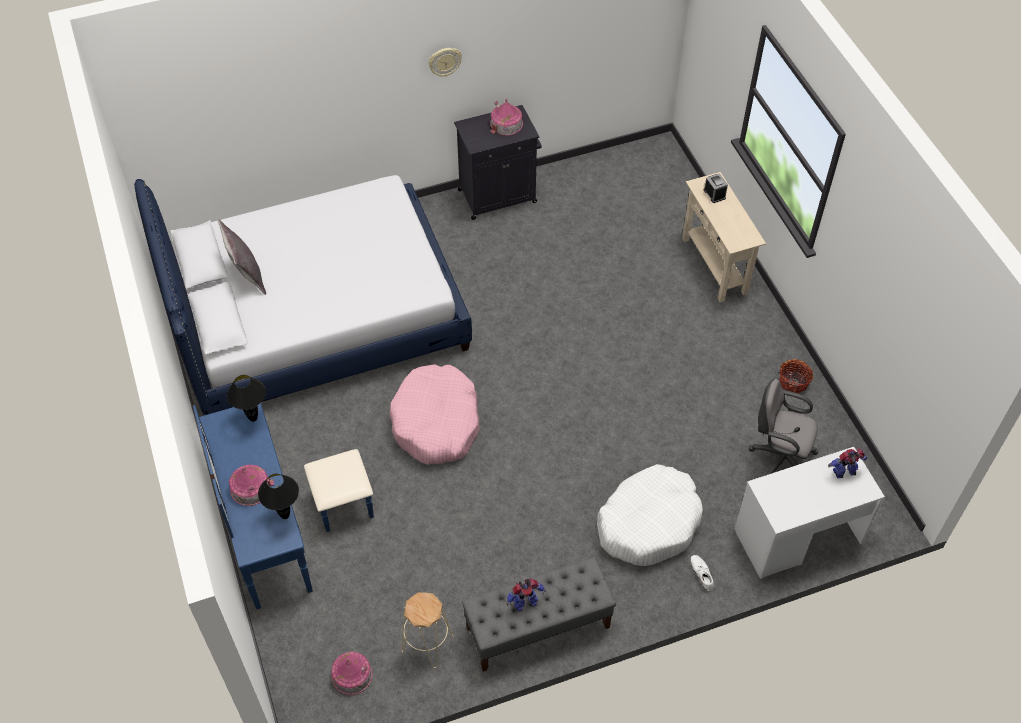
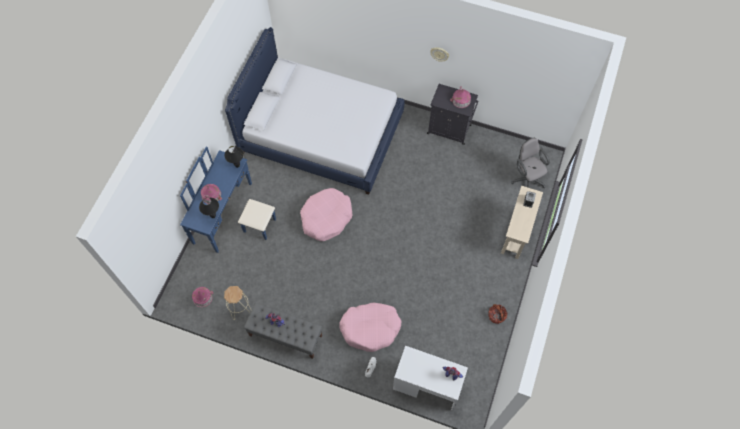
camera: 40 degrees right, 10 degrees up
grey pillow [218,219,266,295] -> none
white dog bed [597,464,703,566] -> pink dog bed [339,303,401,352]
grey office chair [749,379,818,476] -> grey office chair moved to [511,138,550,188]

